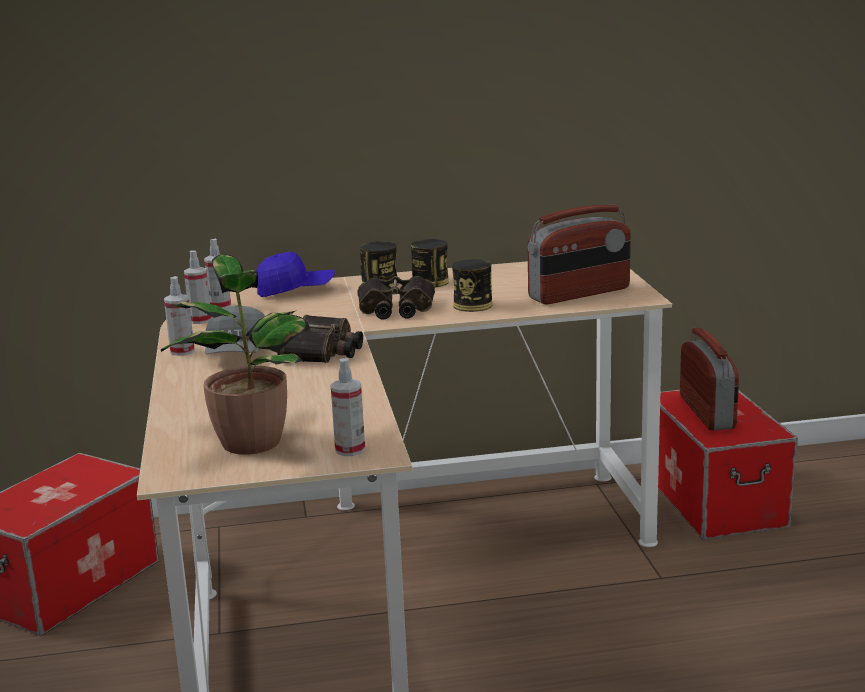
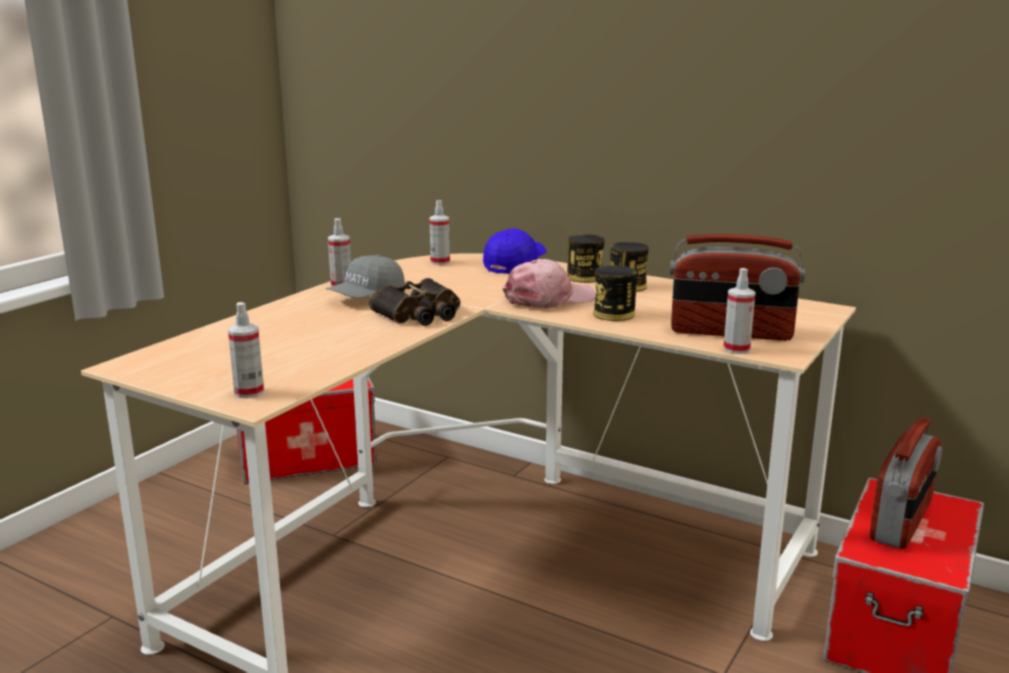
camera: 40 degrees right, 0 degrees up
potted plant [161,254,310,455] -> none
spray bottle [184,250,211,324] -> spray bottle moved to [723,268,756,354]
blue cap [256,252,335,297] -> blue cap turned 90 degrees counterclockwise [483,228,547,274]
binoculars [358,276,435,319] -> pink cap [502,259,596,308]

